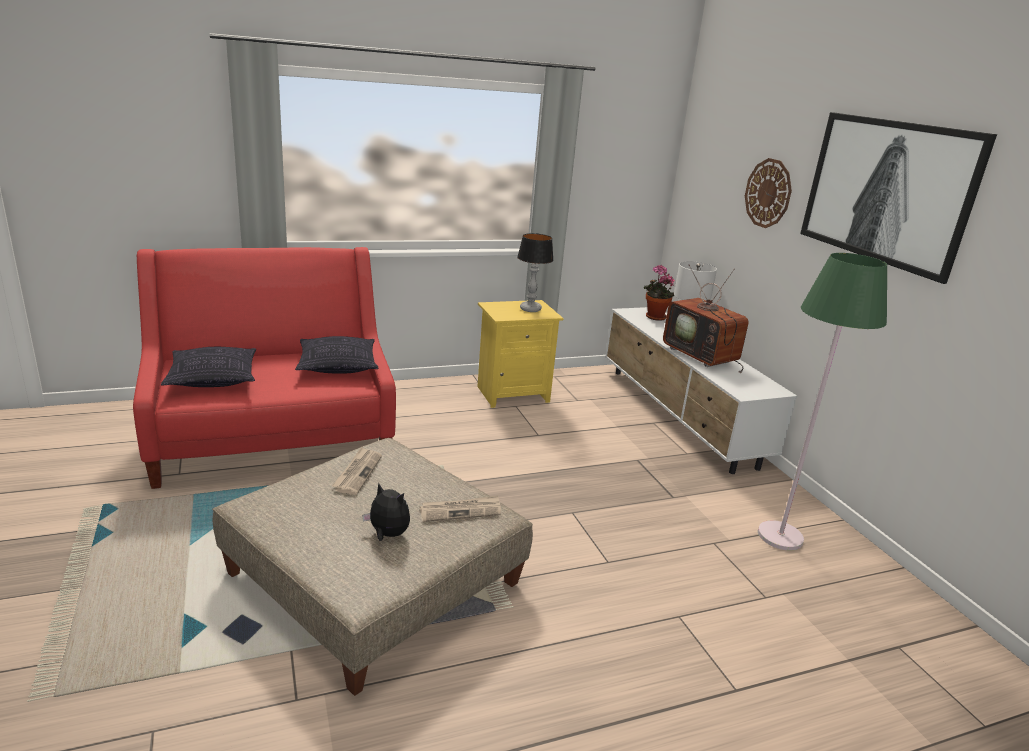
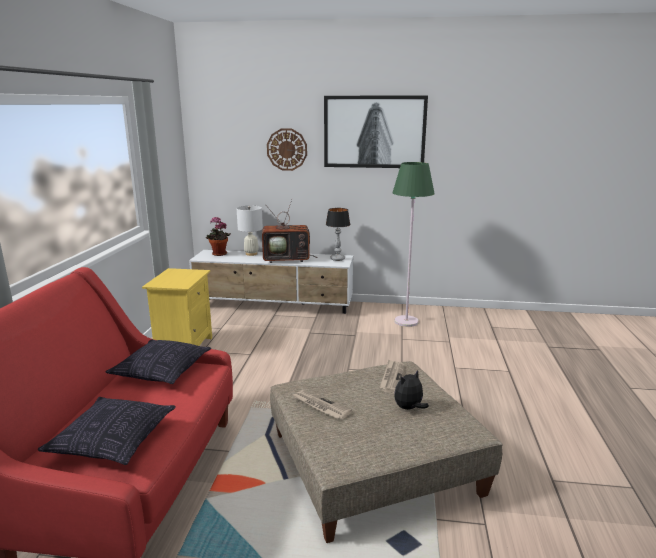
camera: 60 degrees left, 5 degrees down
table lamp [517,233,554,312] -> table lamp moved to [326,208,350,261]

